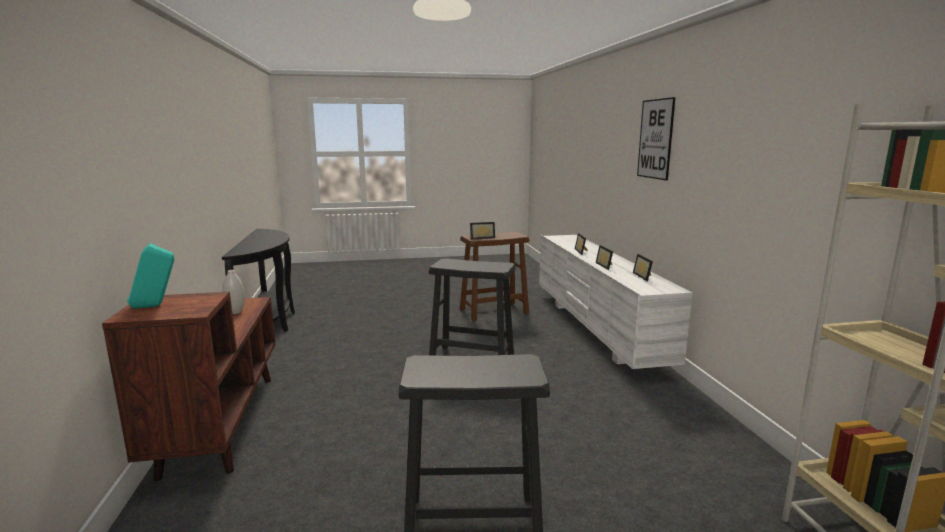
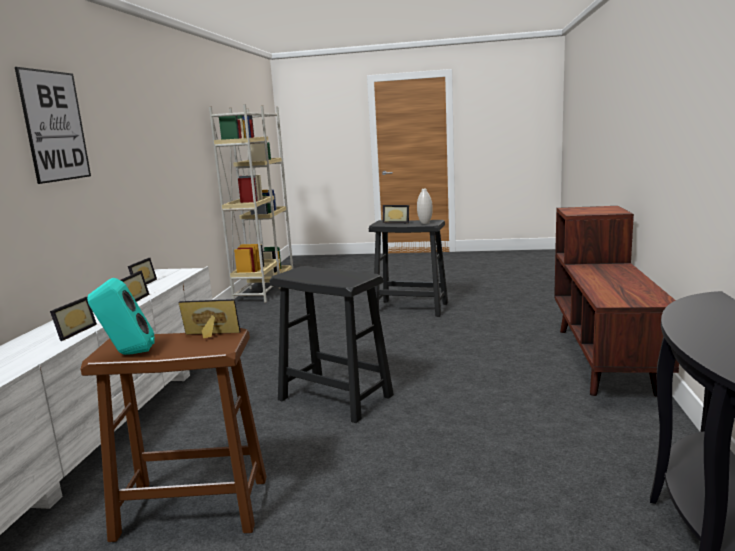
camera: 160 degrees left, 0 degrees up
turquoise speaker [127,243,174,308] -> turquoise speaker moved to [87,278,155,355]
white vase [222,270,245,314] -> white vase moved to [417,189,433,224]
none -> picture frame [383,205,409,223]

